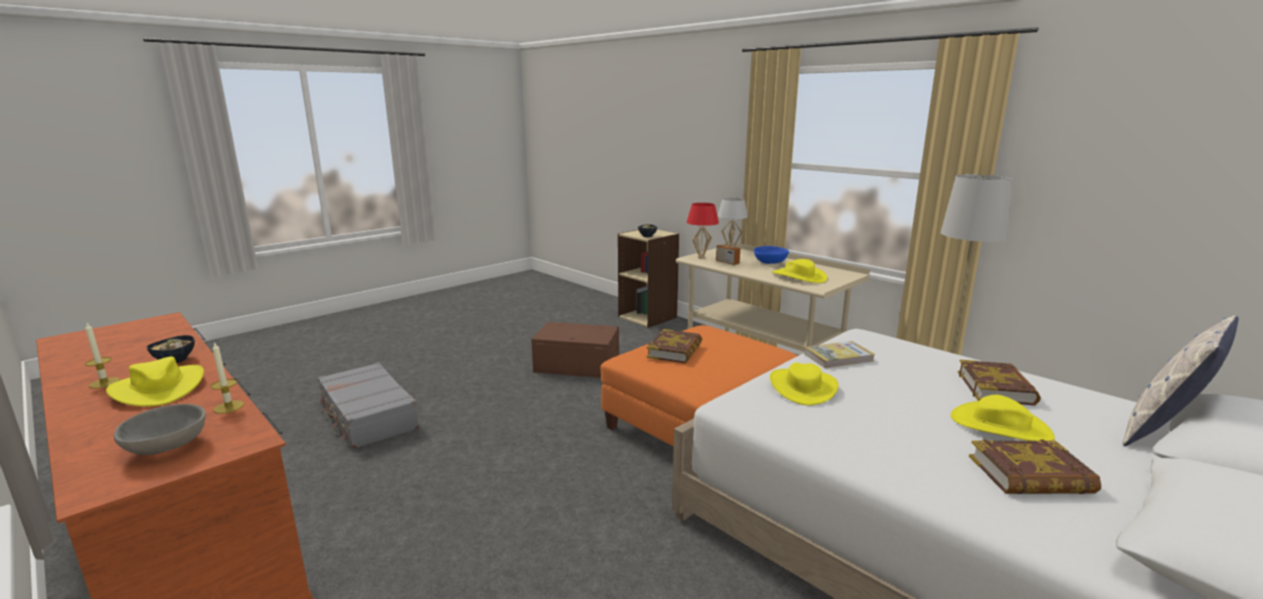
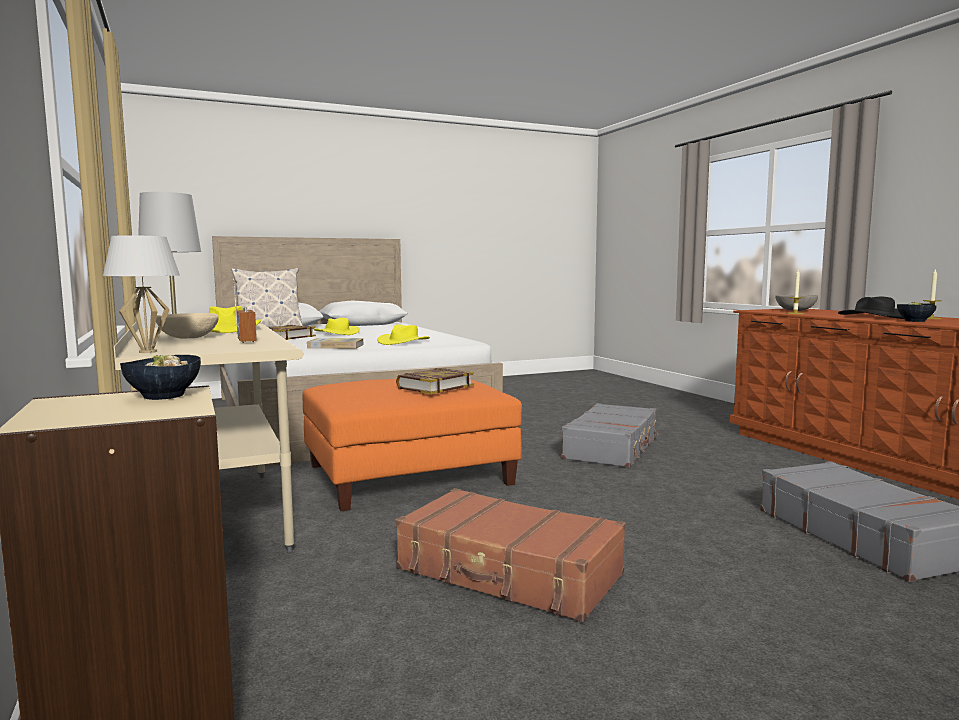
camera: 160 degrees left, 10 degrees down
yellow hat [106,356,204,406] -> black hat [838,297,904,319]
brown storage box [531,322,619,378] -> brown suitcase [395,488,626,622]
red table lamp [687,203,719,258] -> none
blue bowl [754,246,789,264] -> beige bowl [156,313,219,339]
book [969,439,1101,494] -> none
none -> grey suitcase [561,403,659,467]

